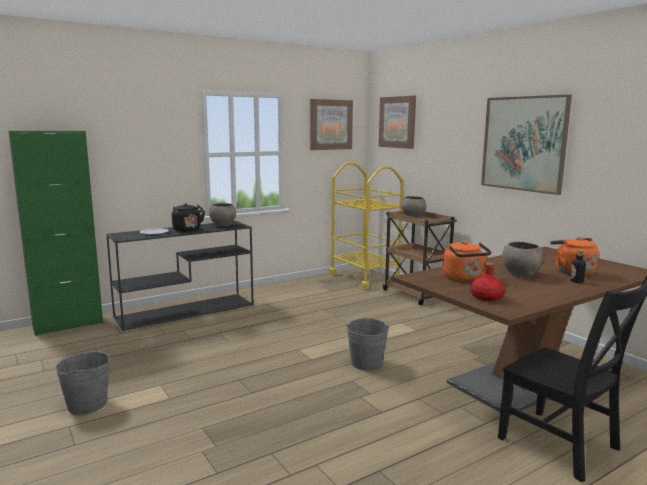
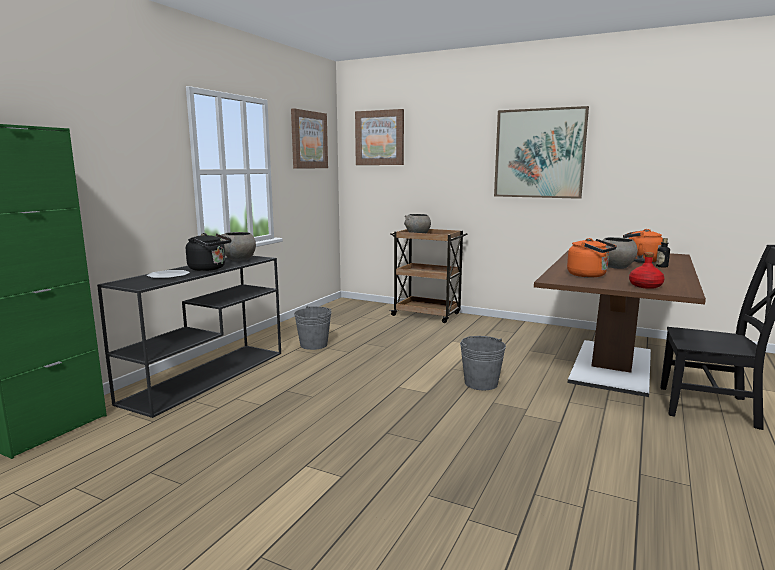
camera: 30 degrees left, 0 degrees up
grey bucket [55,350,110,415] -> grey bucket moved to [294,306,331,350]
yellow cart [329,162,403,289] -> none

